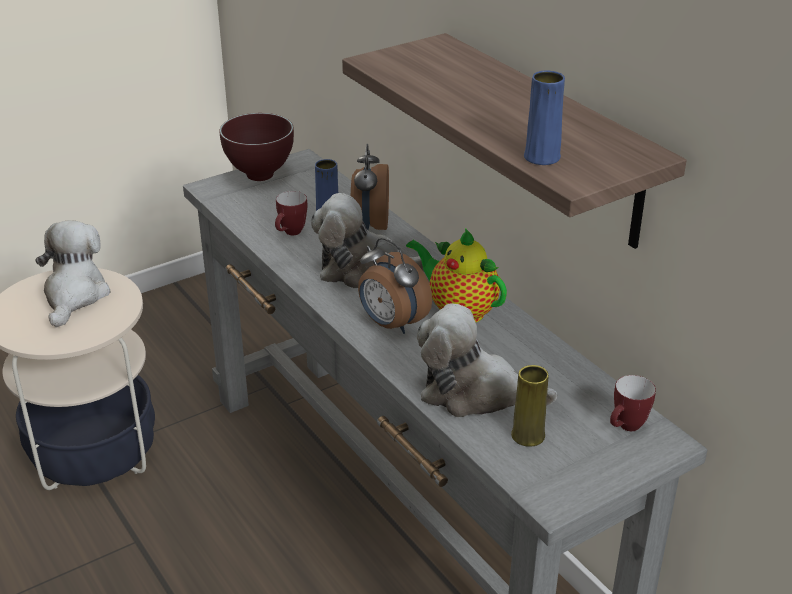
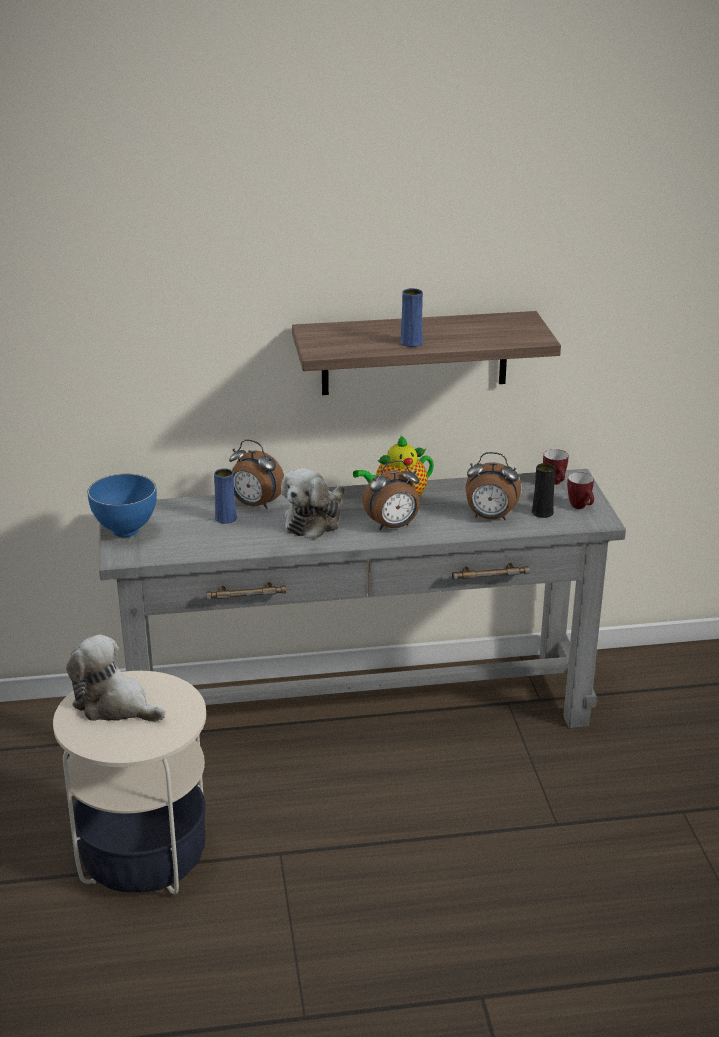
camera: 65 degrees left, 5 degrees down
brown bowl [219,113,294,181] -> blue bowl [87,474,157,537]
mug [275,191,307,235] -> mug moved to [567,472,594,509]
plush toy [417,303,557,417] -> alarm clock [465,452,521,520]
yellow vase [511,365,549,447] -> black vase [532,463,555,518]
blue vase [524,70,565,165] -> blue vase moved to [400,288,423,347]

